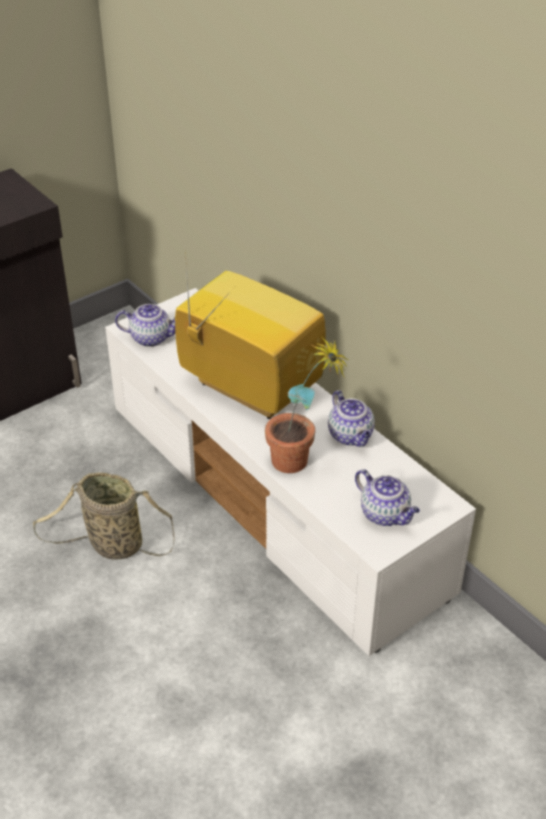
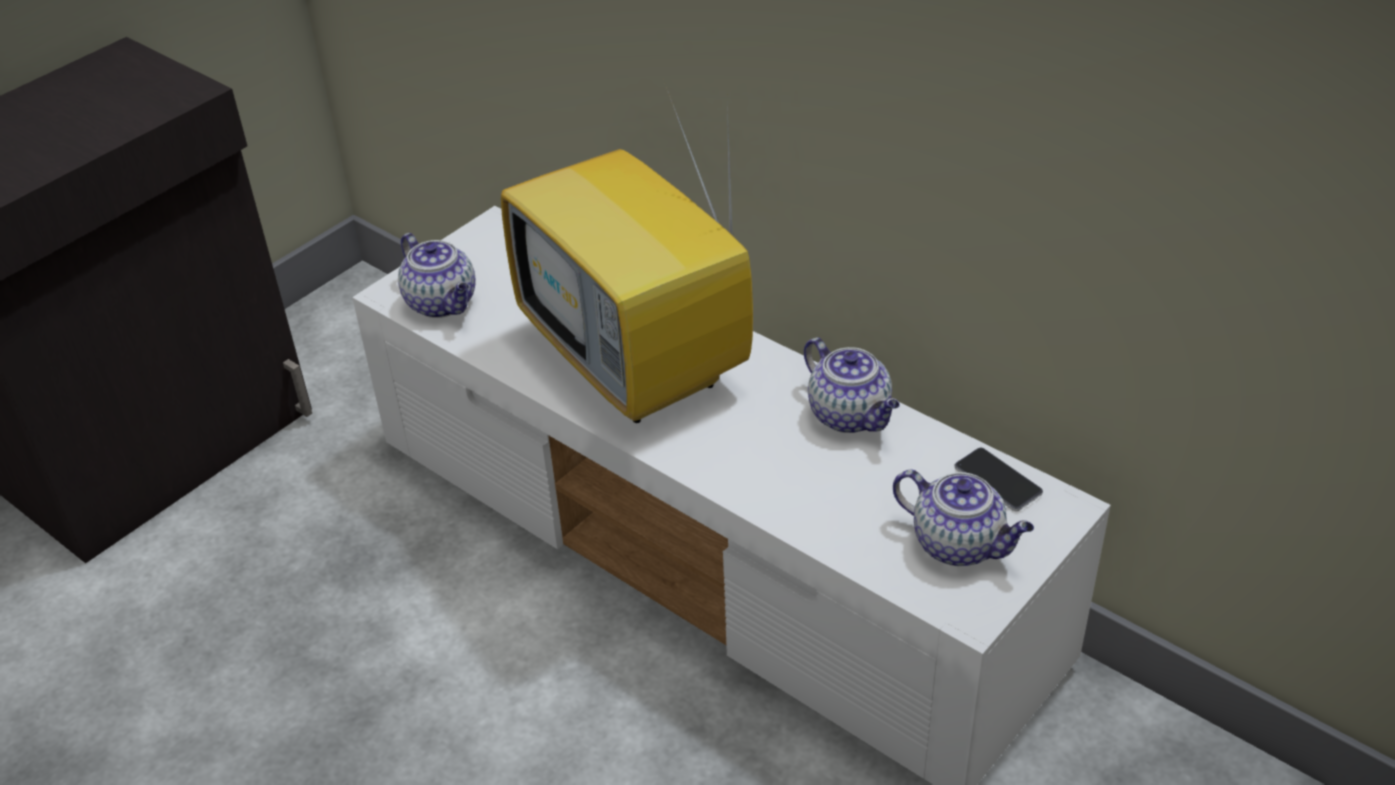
camera: 10 degrees left, 0 degrees up
basket [33,472,174,559] -> none
teapot [115,304,176,347] -> teapot turned 60 degrees clockwise [398,233,476,318]
television [175,251,326,419] -> television turned 150 degrees counterclockwise [501,79,753,423]
potted plant [265,336,348,473] -> none
none -> phone [954,448,1043,511]

